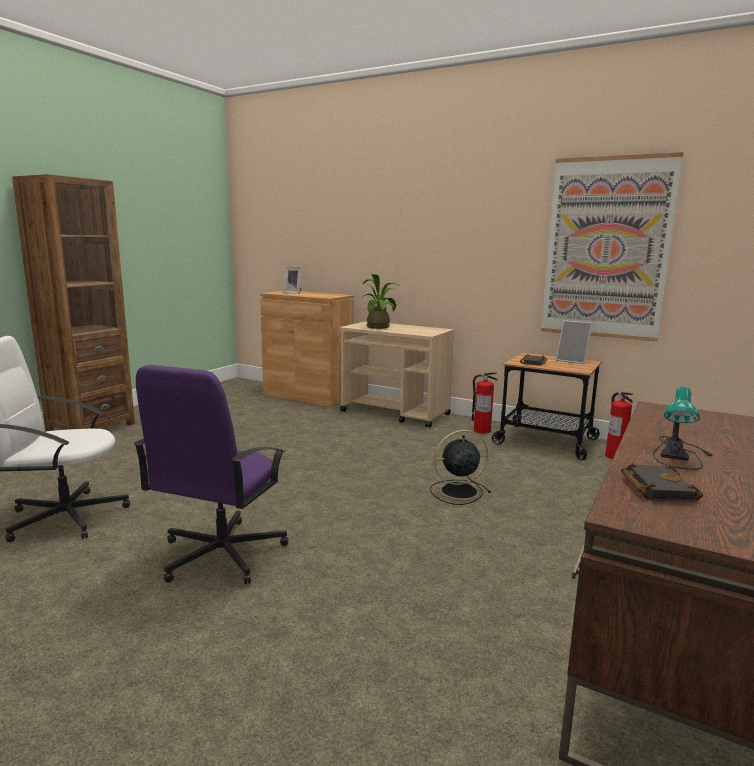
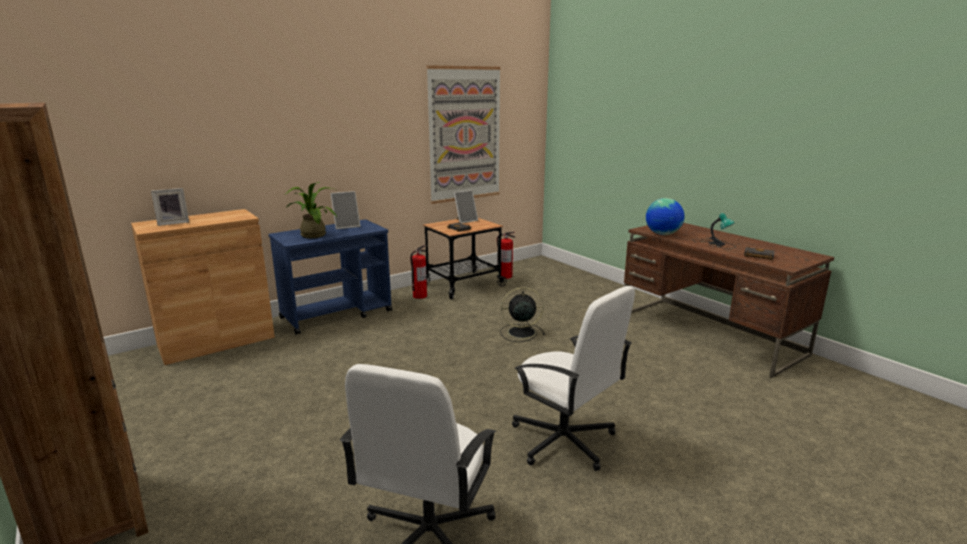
camera: 65 degrees left, 5 degrees up
purple office chair [134,365,289,584] -> white office chair [512,286,635,471]
beige cart [340,321,455,428] -> blue cart [269,219,392,335]
black fan [430,430,491,505] -> black fan turned 75 degrees clockwise [500,287,545,342]
none -> picture frame [330,191,361,229]
none -> globe [646,198,685,235]

